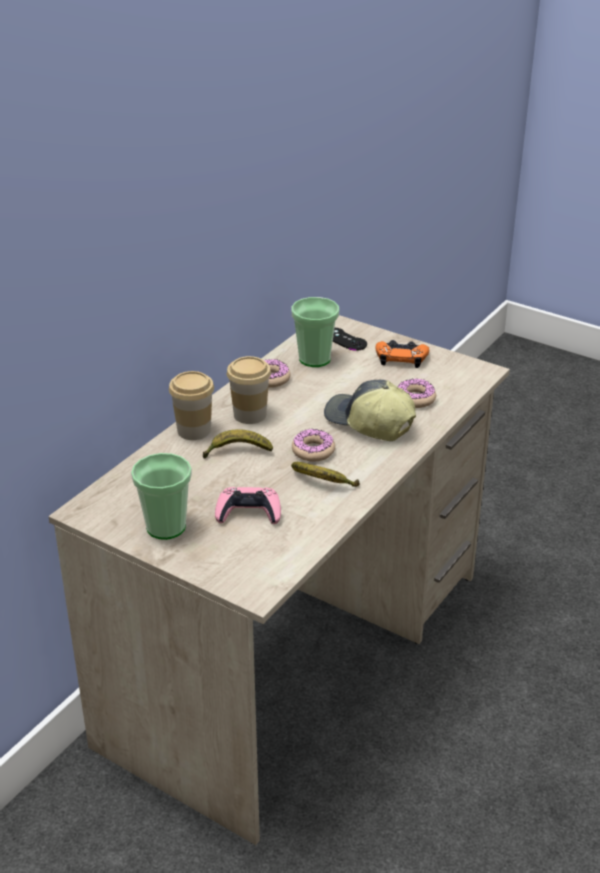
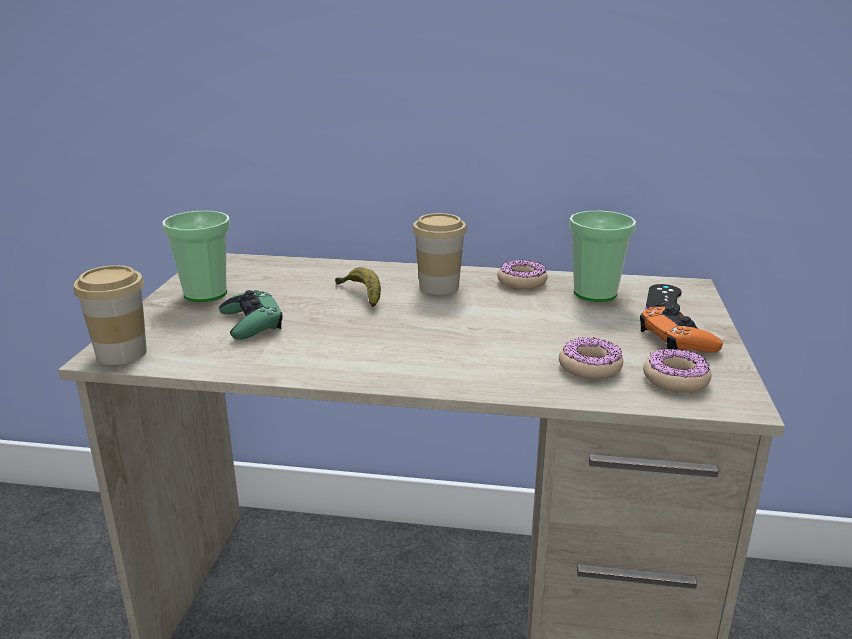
camera: 65 degrees right, 10 degrees down
cup [169,371,214,440] -> cup moved to [74,265,147,365]
pink game controller [215,487,281,524] -> green game controller [219,290,282,340]
banana [291,462,360,487] -> none
donut [292,429,335,462] -> donut moved to [643,348,712,393]
cap [324,380,416,441] -> none

